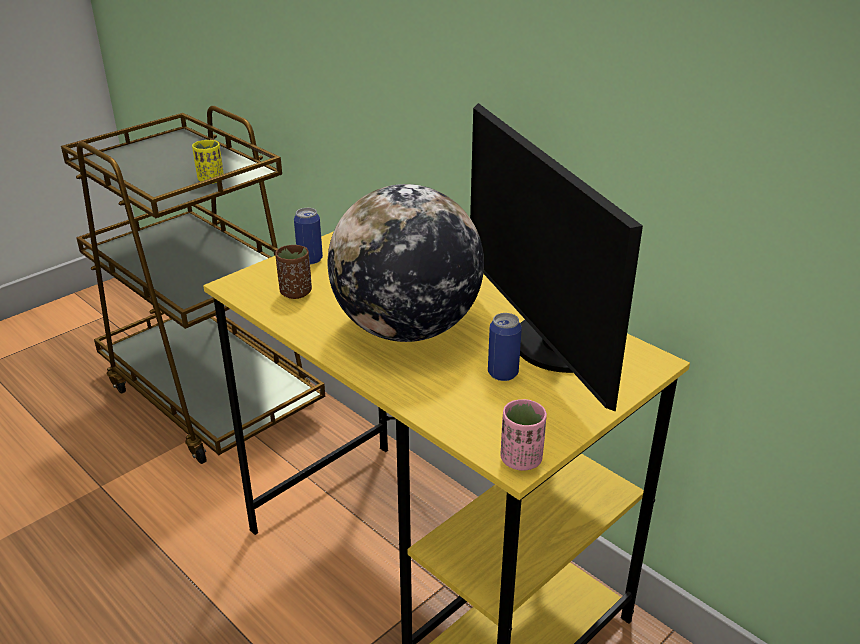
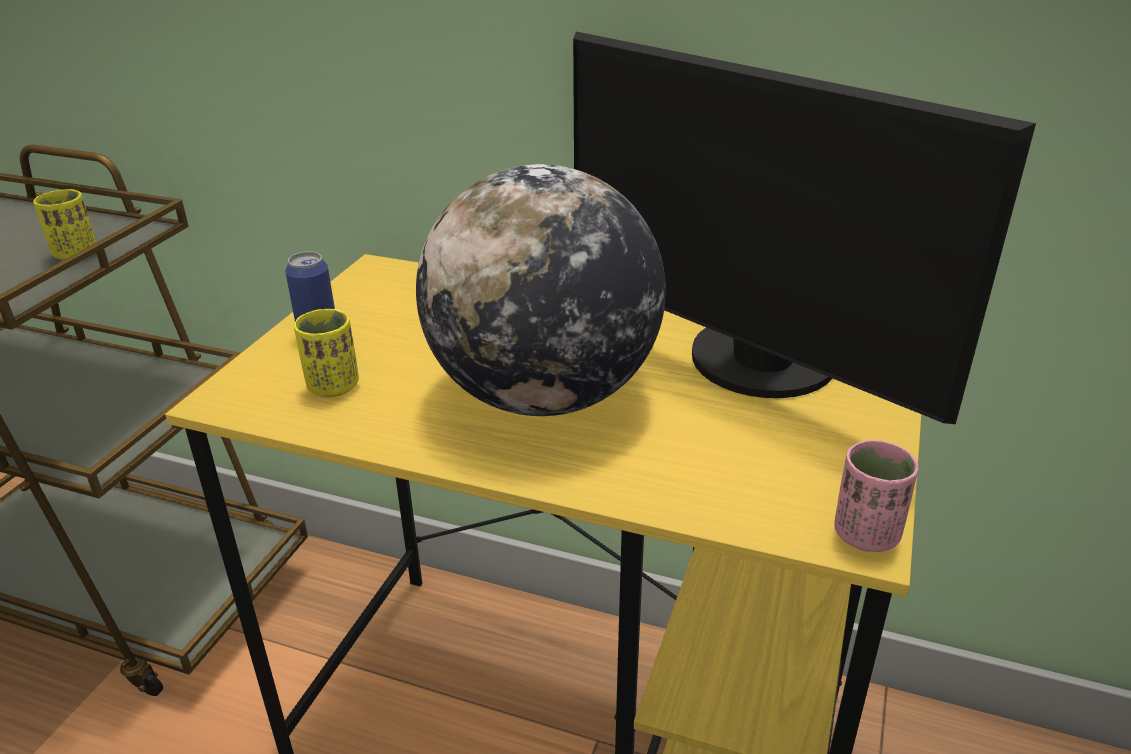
camera: 25 degrees left, 0 degrees up
brown cup [275,245,312,299] -> yellow cup [294,309,359,397]
can [488,313,522,381] -> none

